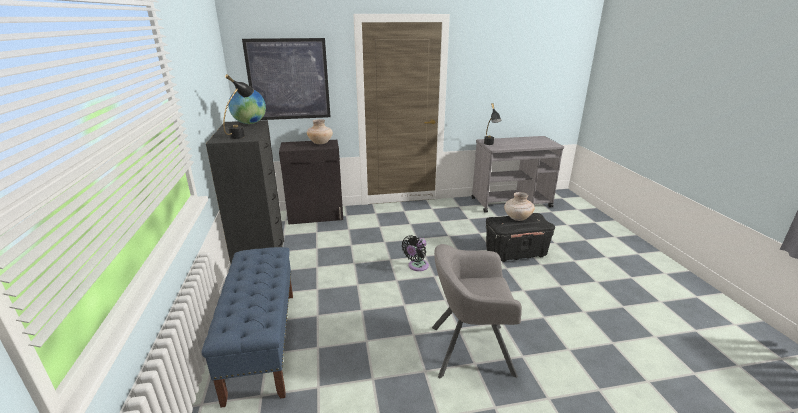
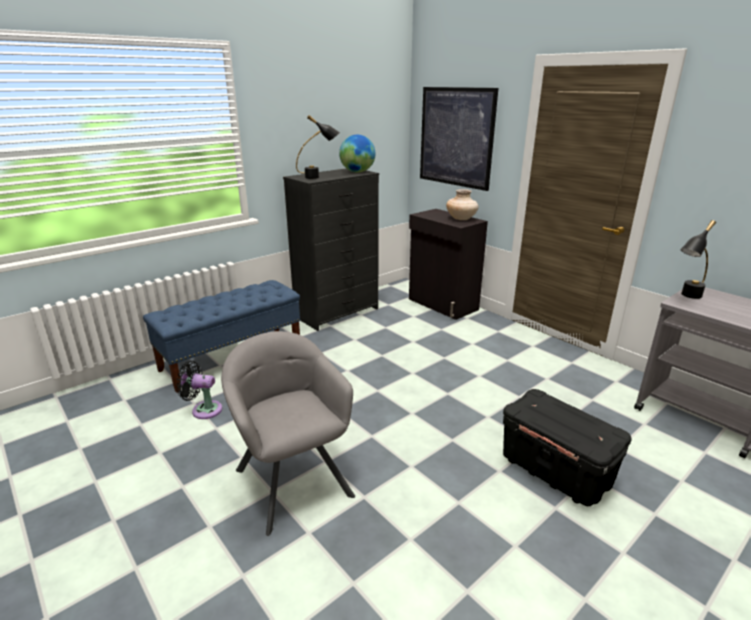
camera: 60 degrees right, 0 degrees up
black fan [402,235,429,271] -> black fan moved to [176,361,222,419]
beige vase [504,192,535,221] -> none

